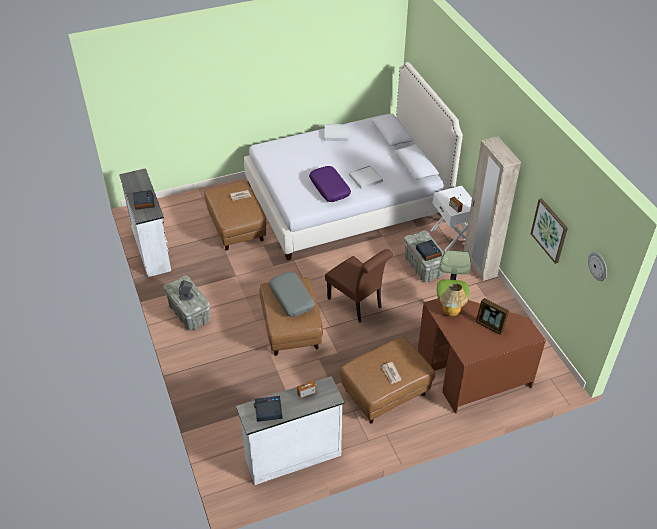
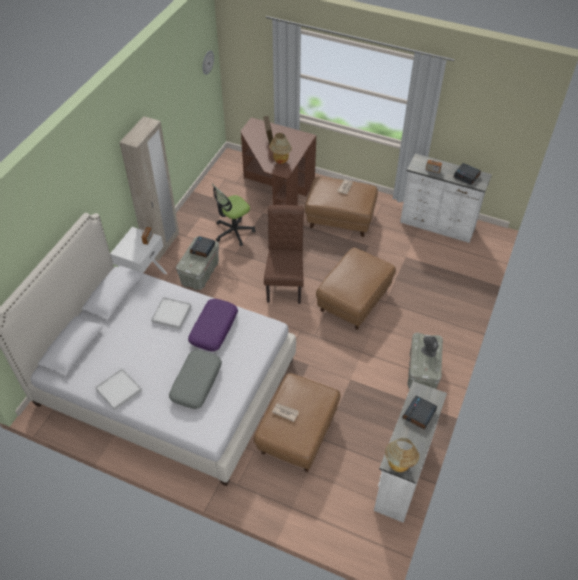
camera: 135 degrees left, 5 degrees up
grey pillow [269,272,315,317] -> grey pillow moved to [169,350,222,409]
picture [531,198,568,264] -> none
none -> table lamp [385,438,419,472]

